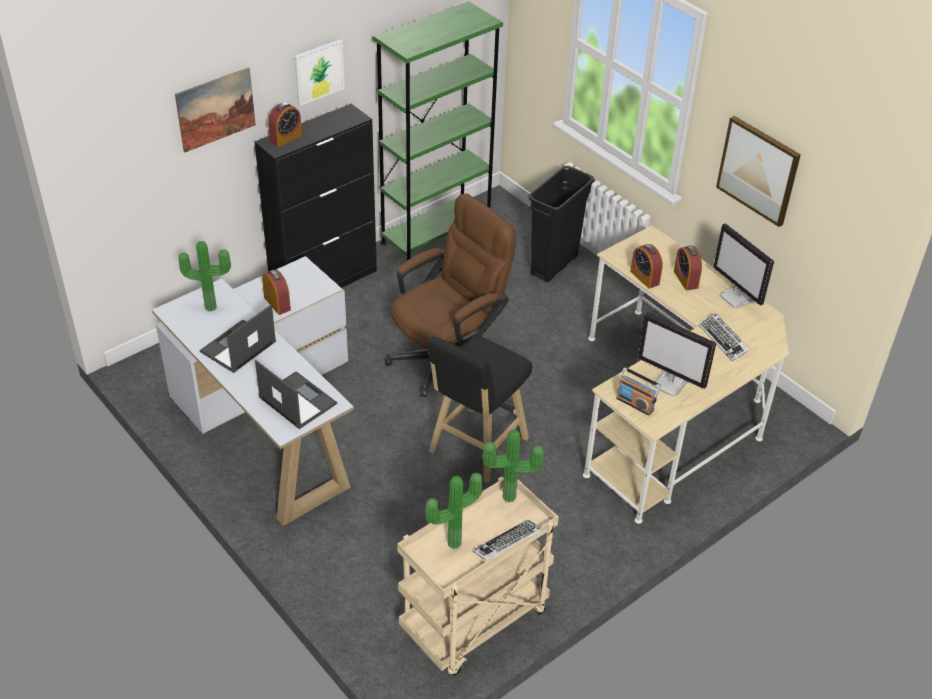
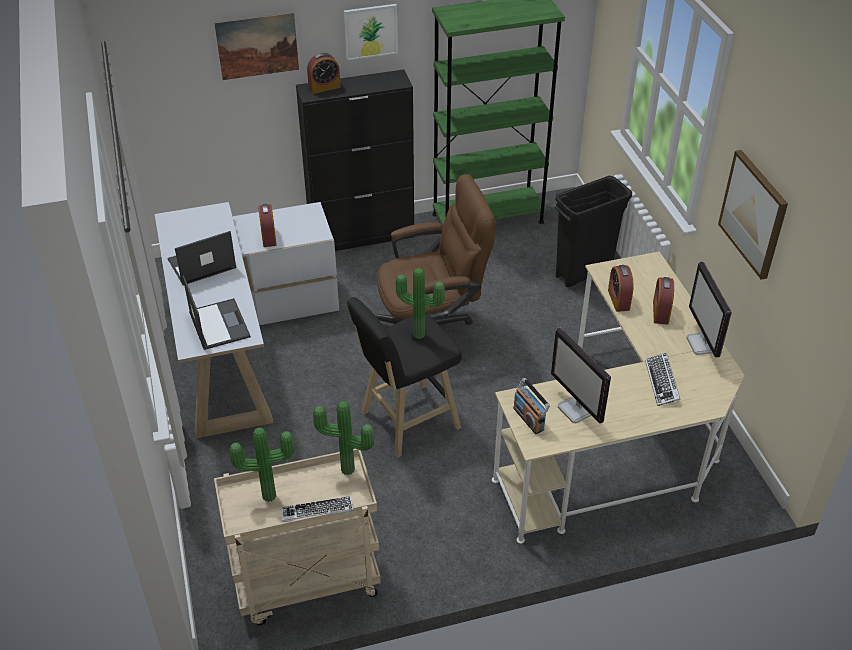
camera: 25 degrees right, 0 degrees up
potted plant [178,241,231,312] -> potted plant moved to [396,268,445,339]

